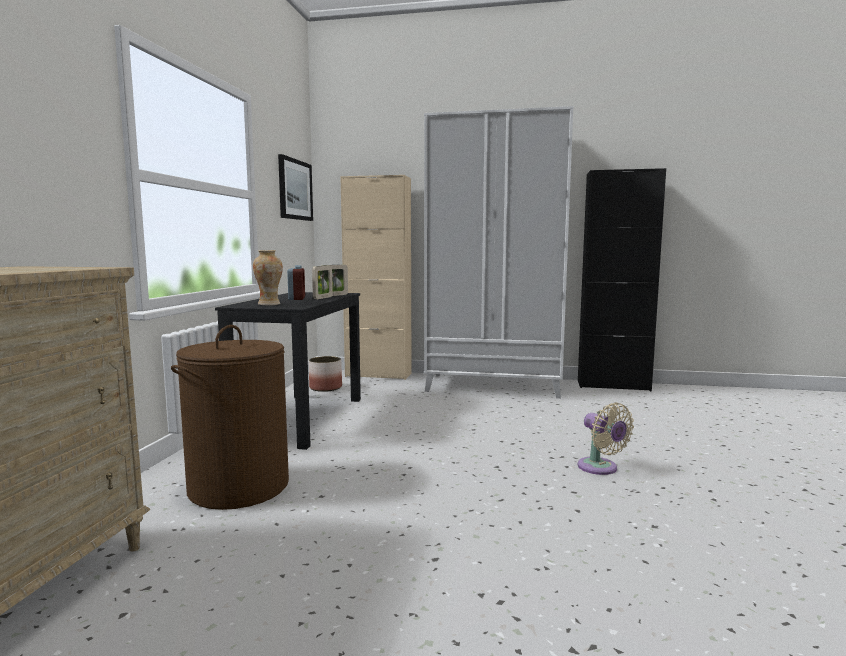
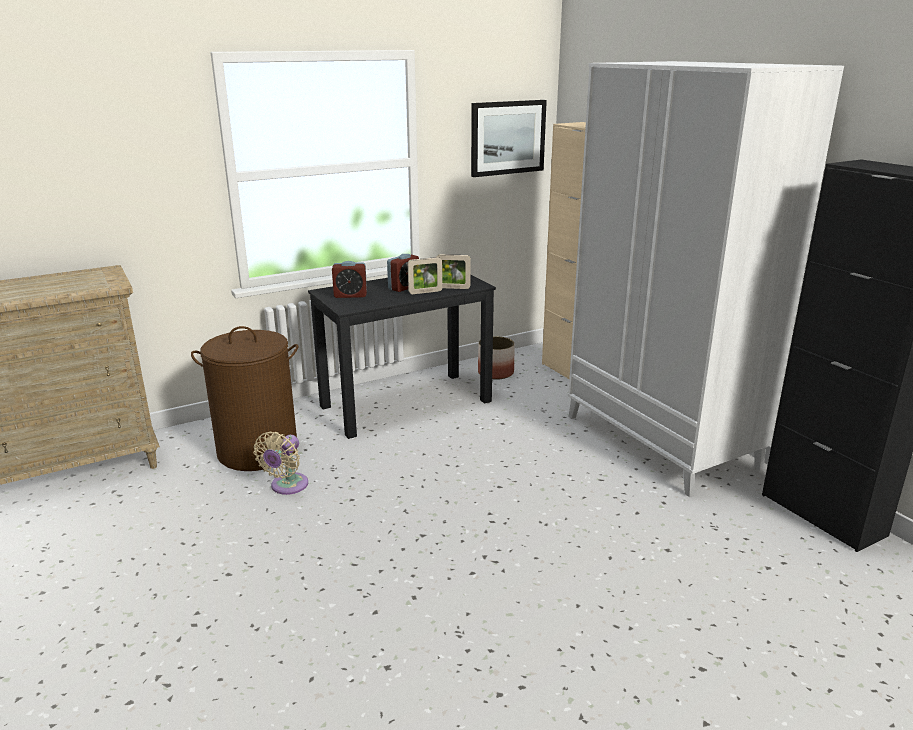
camera: 50 degrees right, 15 degrees up
vase [253,250,283,305] -> alarm clock [332,261,367,298]
beige fan [578,403,634,475] -> beige fan moved to [254,432,308,495]

